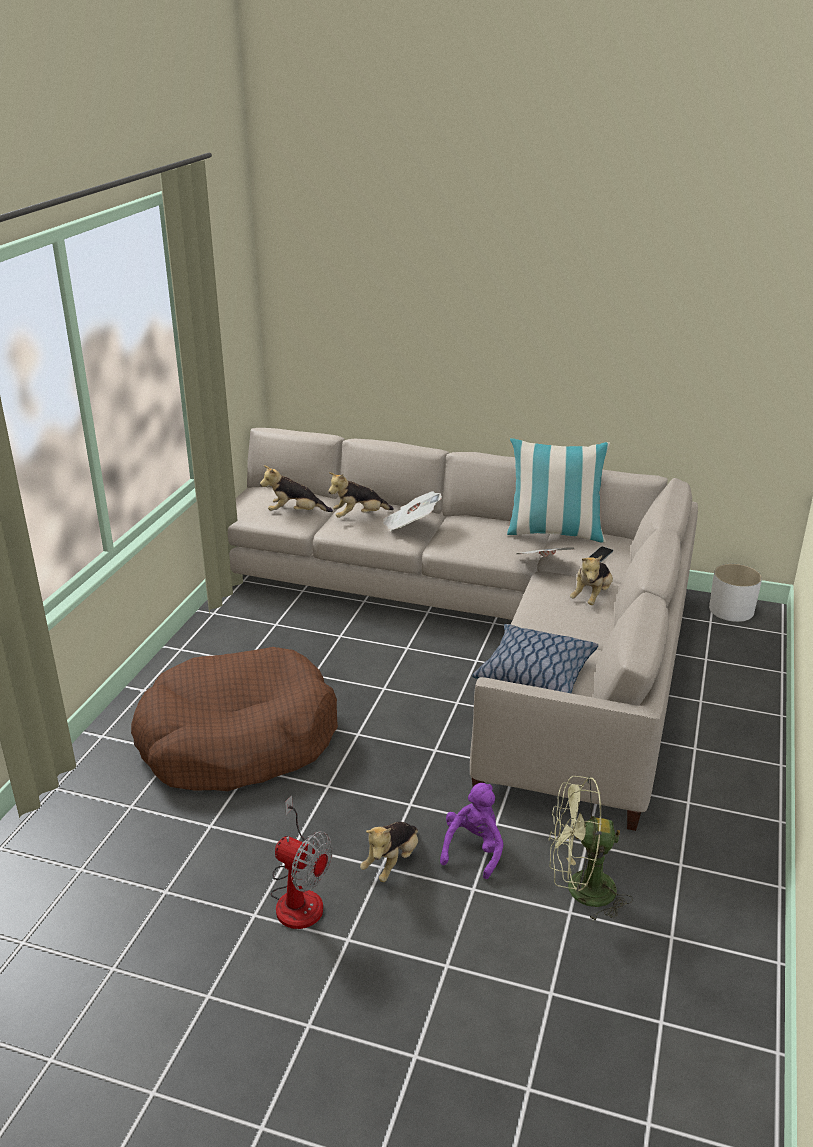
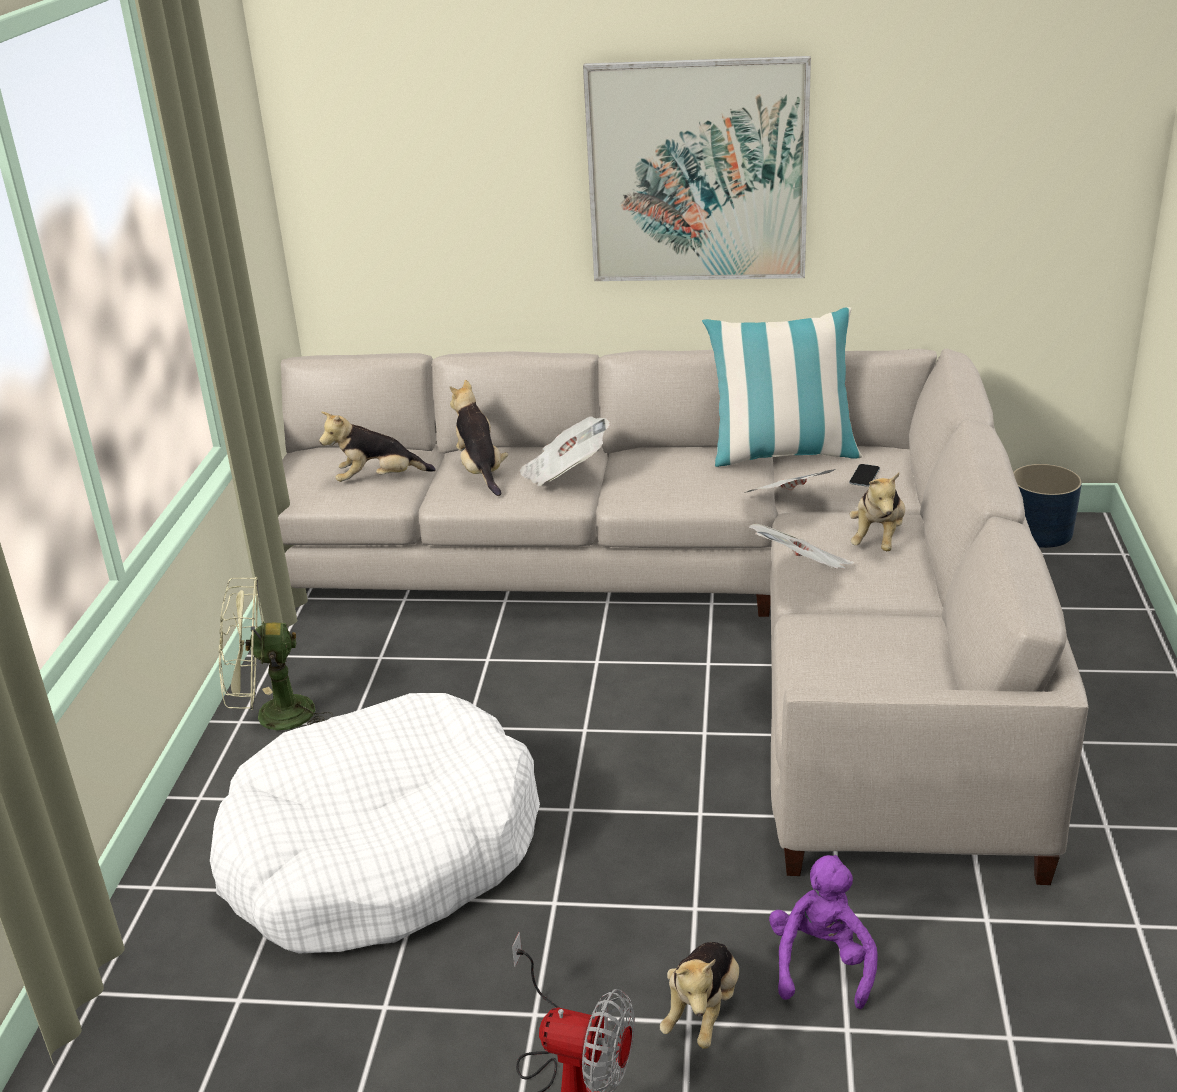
camera: 10 degrees left, 0 degrees up
brown dog bed [131,647,338,791] -> white dog bed [210,693,540,953]
plush toy [328,472,394,518] -> plush toy turned 105 degrees clockwise [450,380,508,496]
pillow [472,624,598,694] -> none
green fan [549,776,633,922] -> green fan moved to [219,577,333,730]
white planter [709,564,762,622] -> blue planter [1013,464,1082,548]
none -> picture [583,56,811,281]
none -> newspaper [749,524,855,569]

